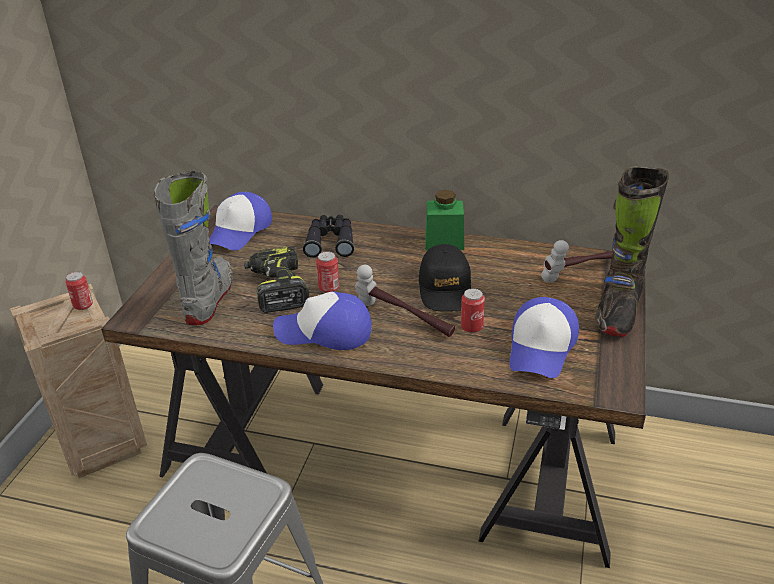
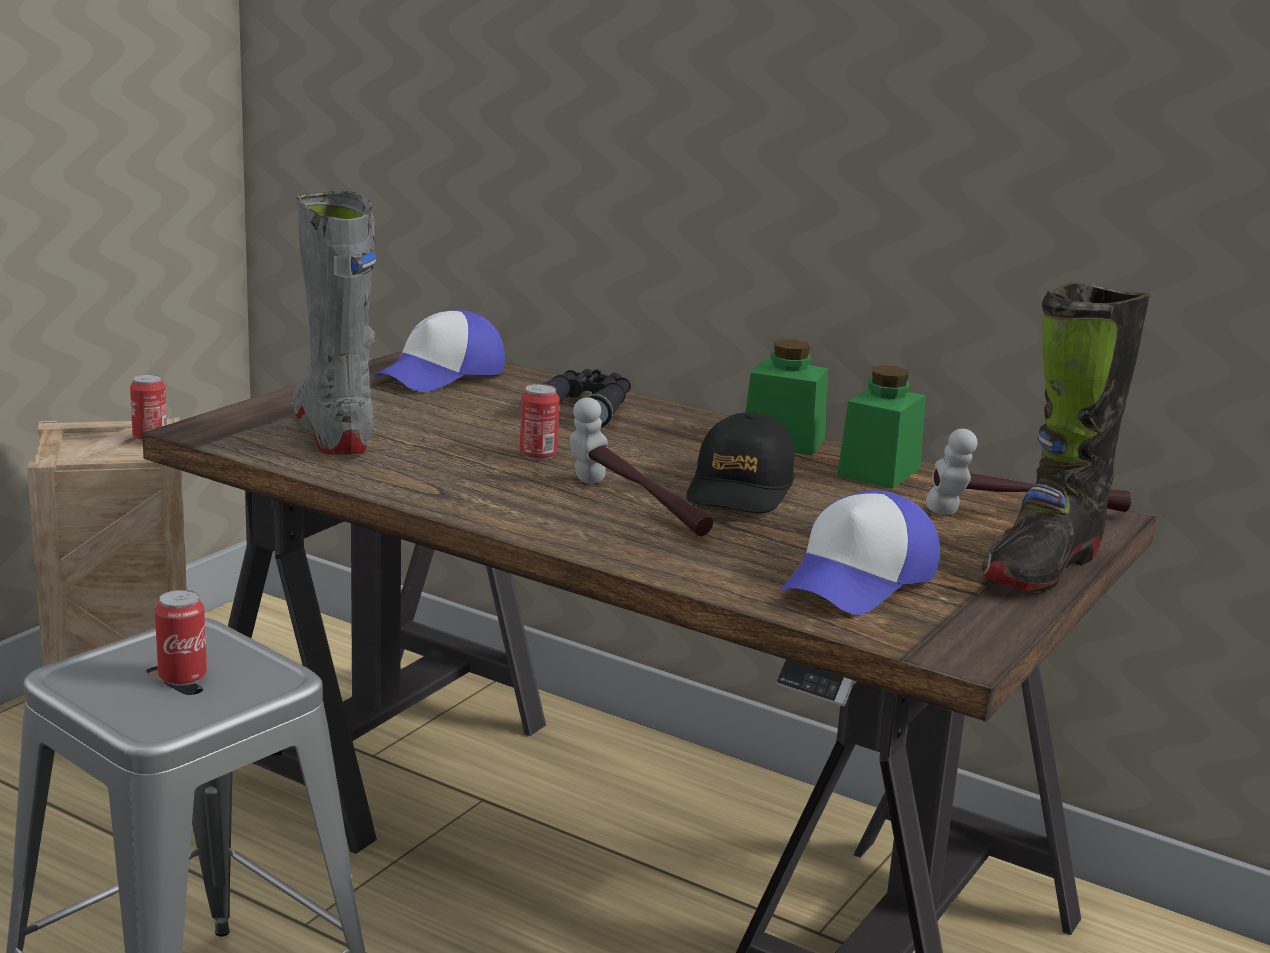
camera: 15 degrees right, 15 degrees down
grey boot [154,171,233,325] -> grey boot turned 45 degrees counterclockwise [292,191,377,455]
power drill [244,246,309,313] -> none
cap [273,291,372,350] -> none
can [461,288,485,333] -> can moved to [155,590,207,686]
none -> green jar [837,365,926,489]

